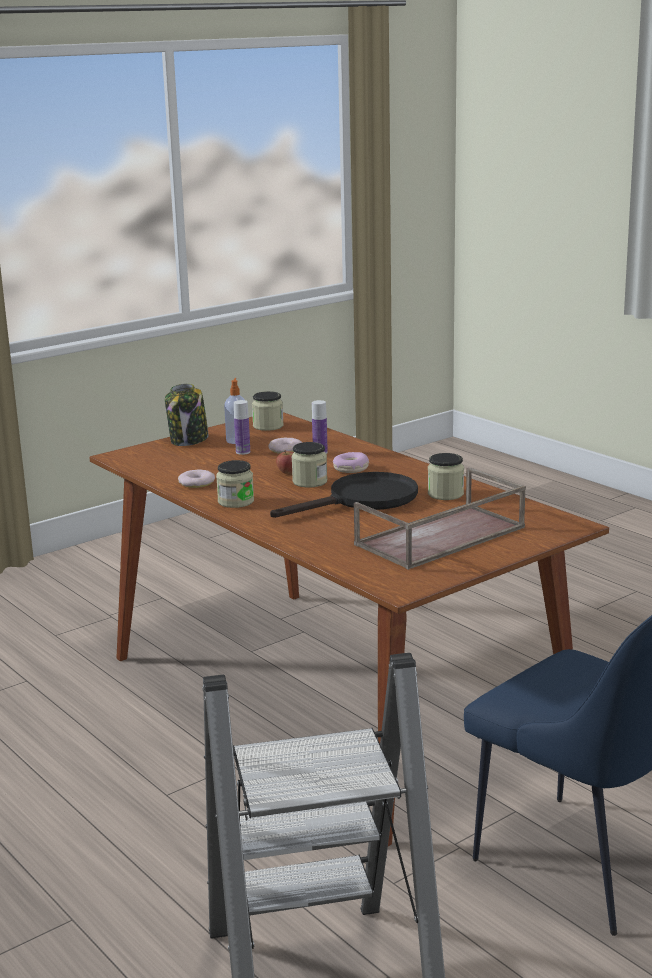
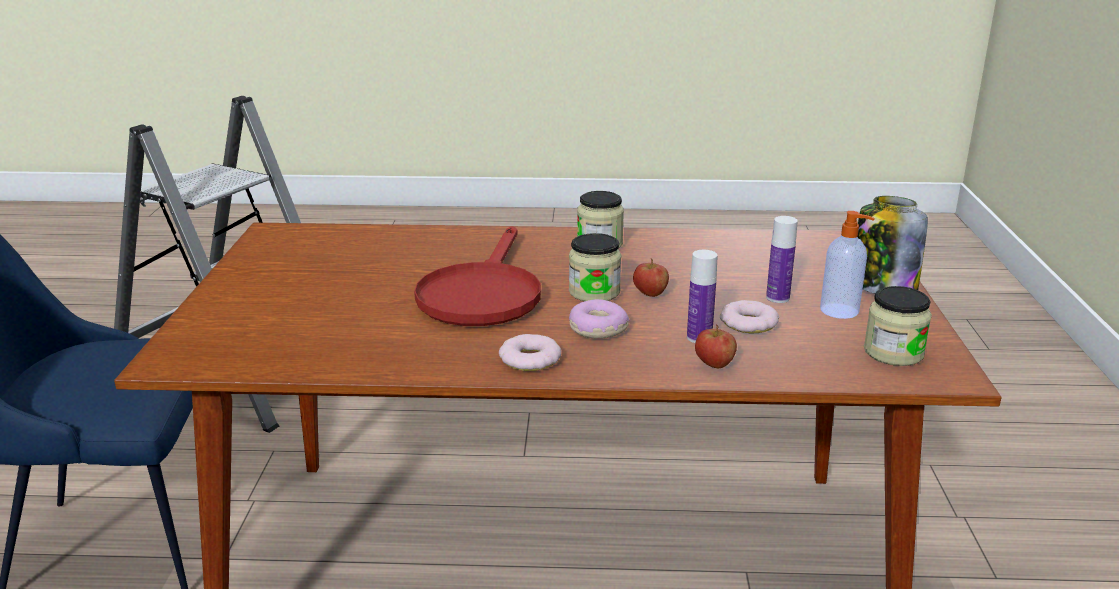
camera: 130 degrees right, 5 degrees up
donut [178,469,215,488] -> donut moved to [499,334,561,371]
black frying pan [270,472,418,518] -> red frying pan [414,226,541,326]
brown tray [354,467,526,570] -> none
jar [428,453,464,500] -> none
none -> apple [695,324,737,368]

